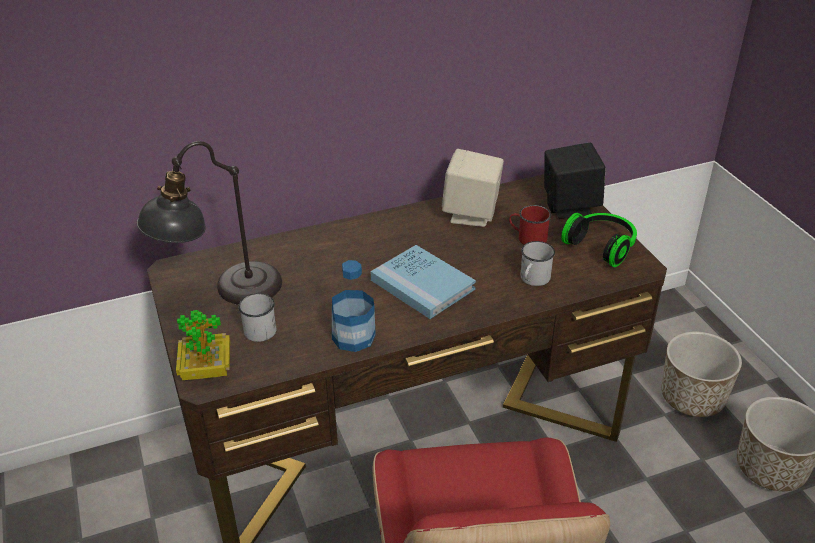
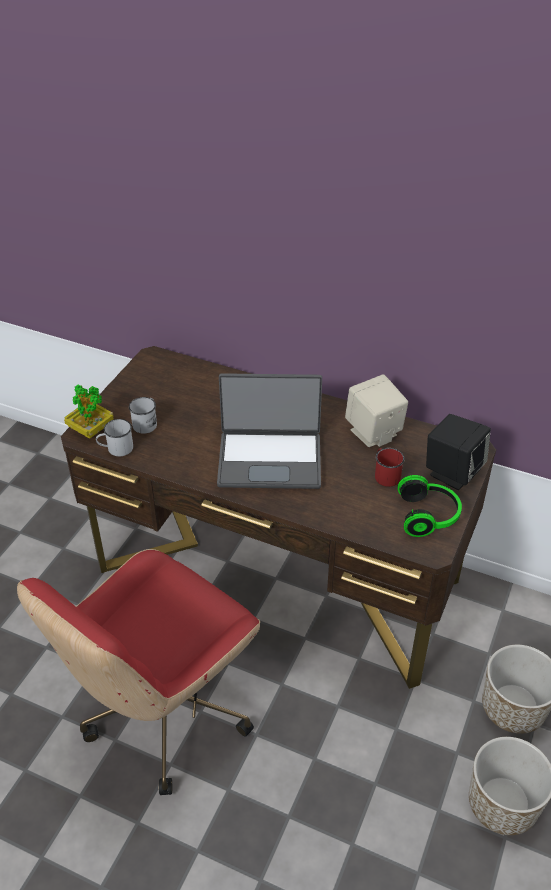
camera: 45 degrees right, 5 degrees up
grey table lamp [137,141,282,305] -> none
bottle [332,260,376,352] -> none
blue book [370,245,476,319] -> laptop [217,373,322,489]
white mug [520,241,555,286] -> white mug moved to [96,419,133,456]

